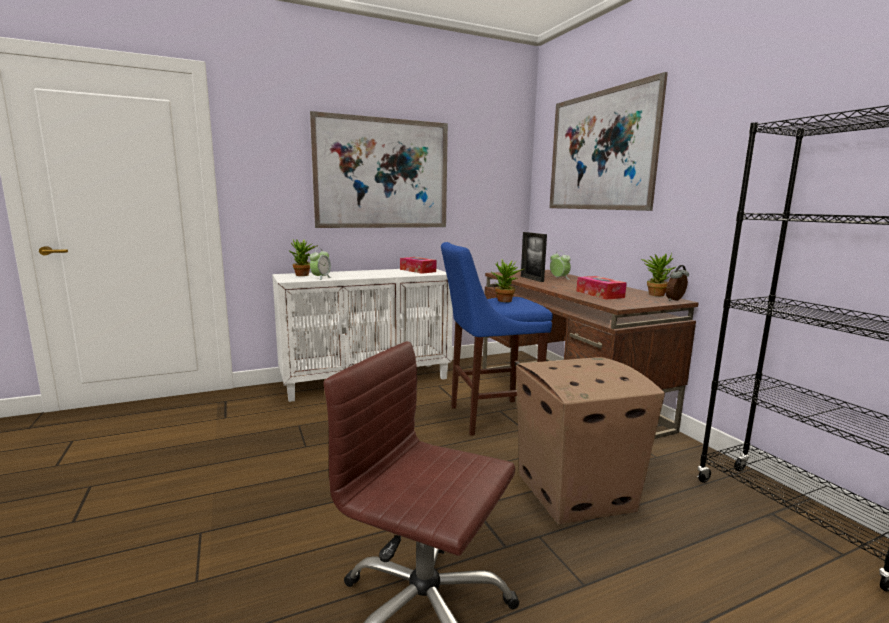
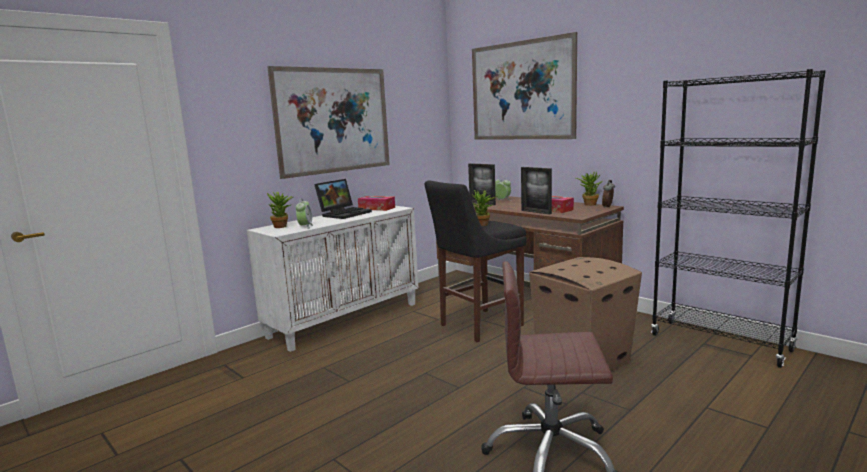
camera: 20 degrees left, 0 degrees up
blue stool [441,242,553,436] -> black stool [424,180,527,342]
none -> laptop [314,179,372,219]
none -> picture frame [521,167,552,215]

